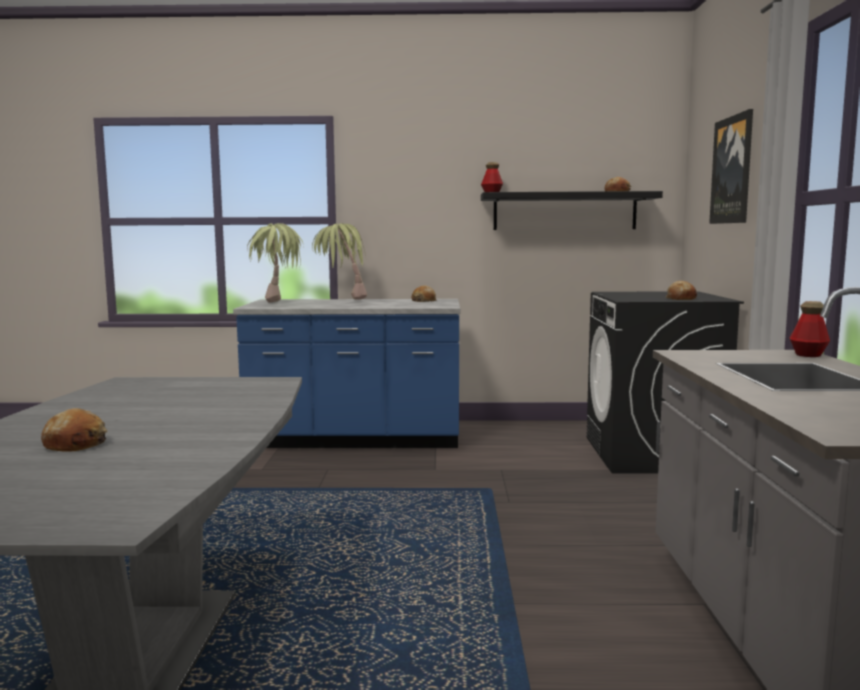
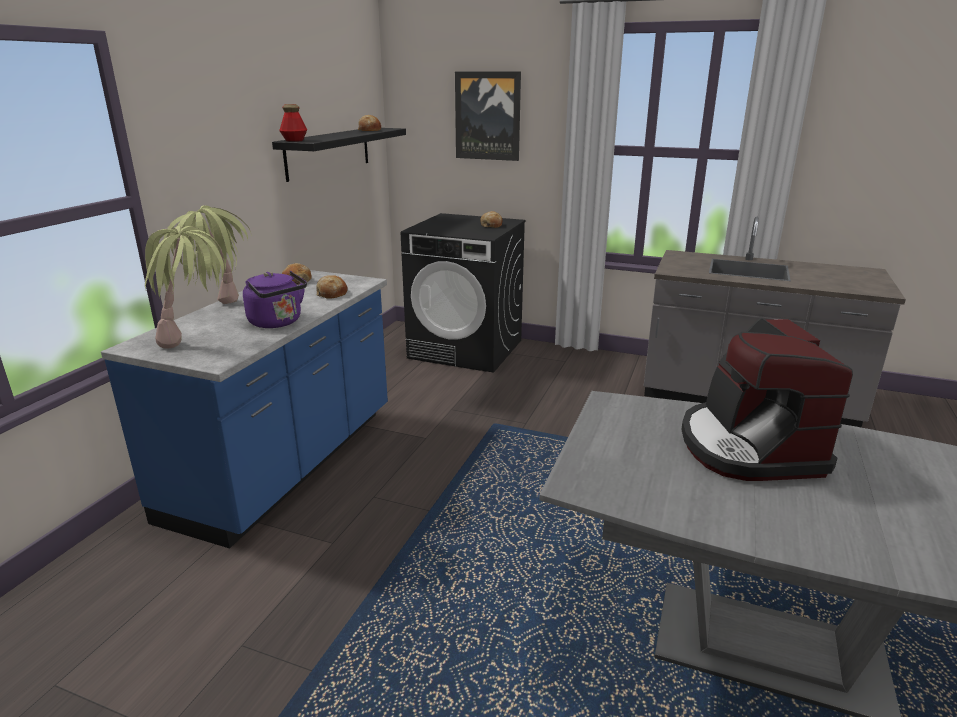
camera: 70 degrees left, 15 degrees up
bread [41,408,107,452] -> bread moved to [316,275,348,299]
bottle [790,301,830,357] -> none
none -> purple kettle [243,271,307,328]
none -> coffee machine [681,318,853,481]

